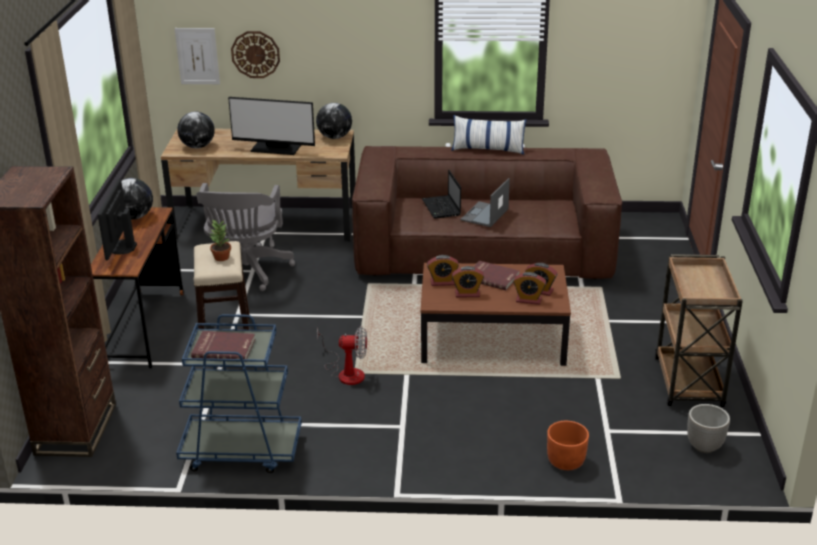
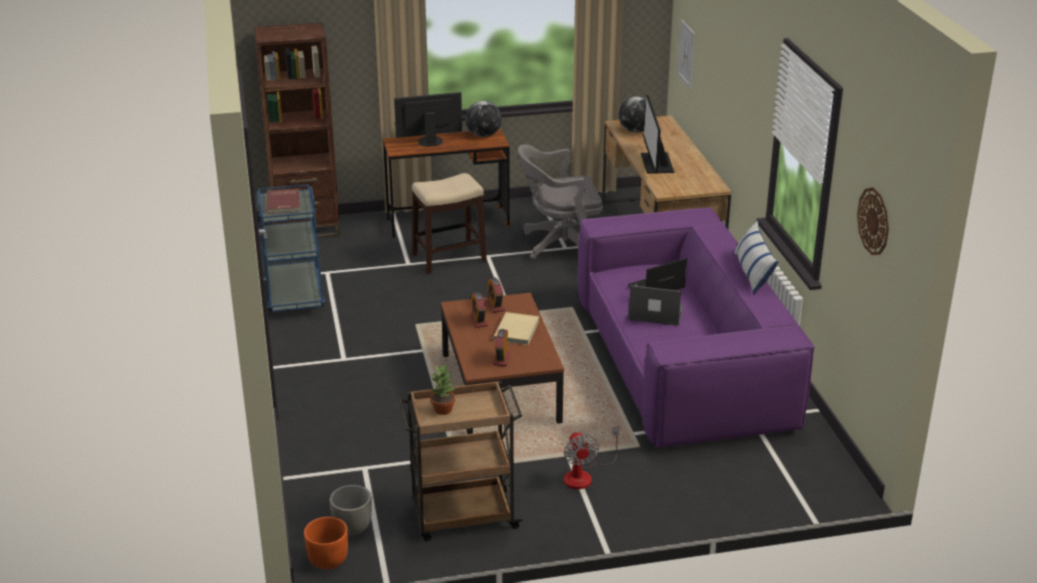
camera: 75 degrees right, 0 degrees up
potted plant [210,219,231,261] -> potted plant moved to [430,365,455,415]
wall clock [231,31,280,78] -> wall clock moved to [857,187,889,255]
globe [316,103,352,139] -> none
fan [317,326,367,385] -> fan moved to [564,426,619,489]
brown sofa [352,146,622,279] -> purple sofa [578,208,815,449]
red book [473,261,520,290] -> beige book [493,312,539,345]
alarm clock [513,272,546,305] -> none
orange planter [547,421,589,470] -> orange planter moved to [304,517,348,569]

